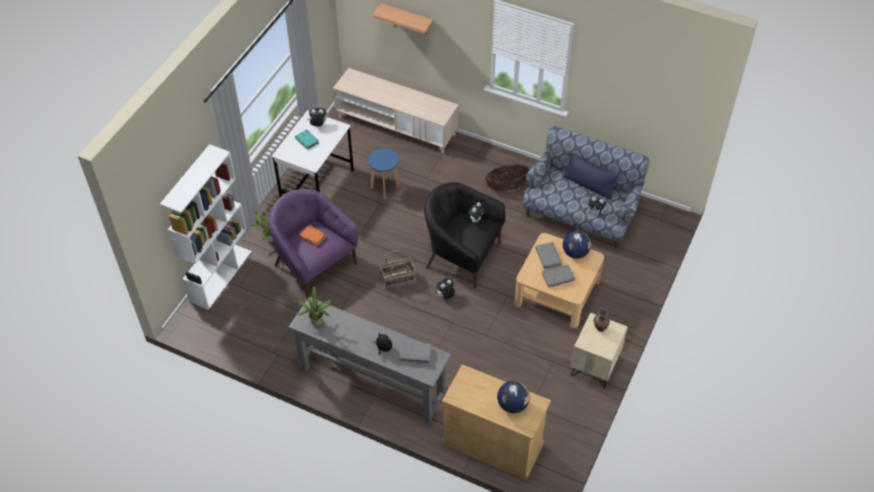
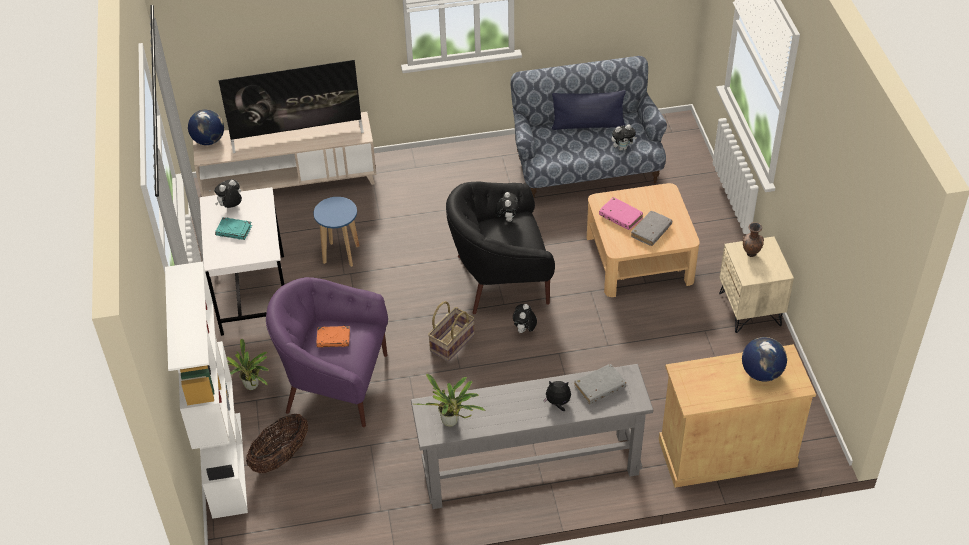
camera: 35 degrees left, 5 degrees down
shelf [372,3,433,34] -> none
basket [485,165,529,191] -> basket moved to [246,414,308,473]
grey book [536,242,562,269] -> pink book [599,197,643,230]
globe [563,231,591,259] -> globe moved to [188,109,224,145]
none -> television [218,60,364,153]

